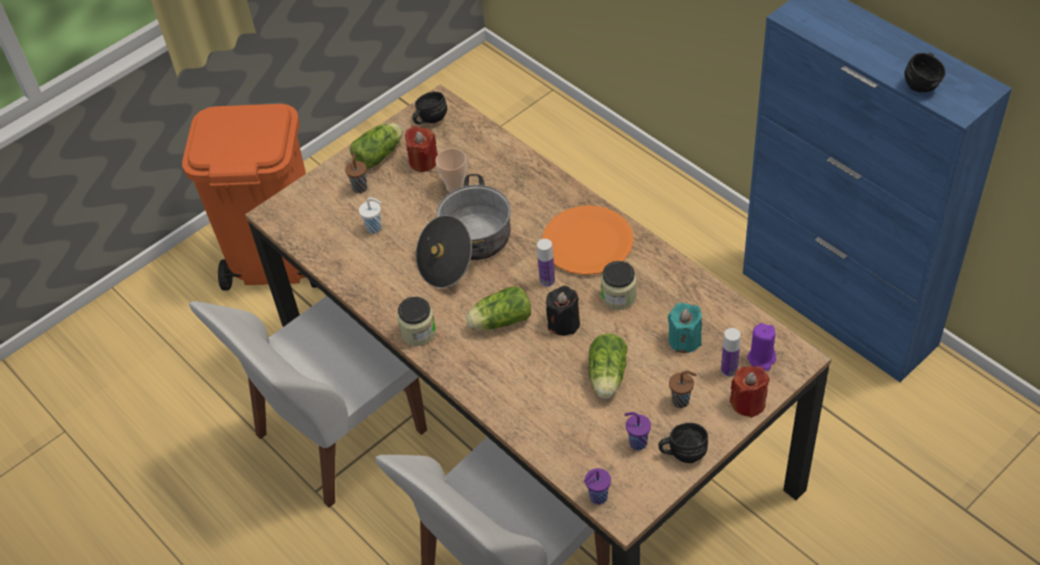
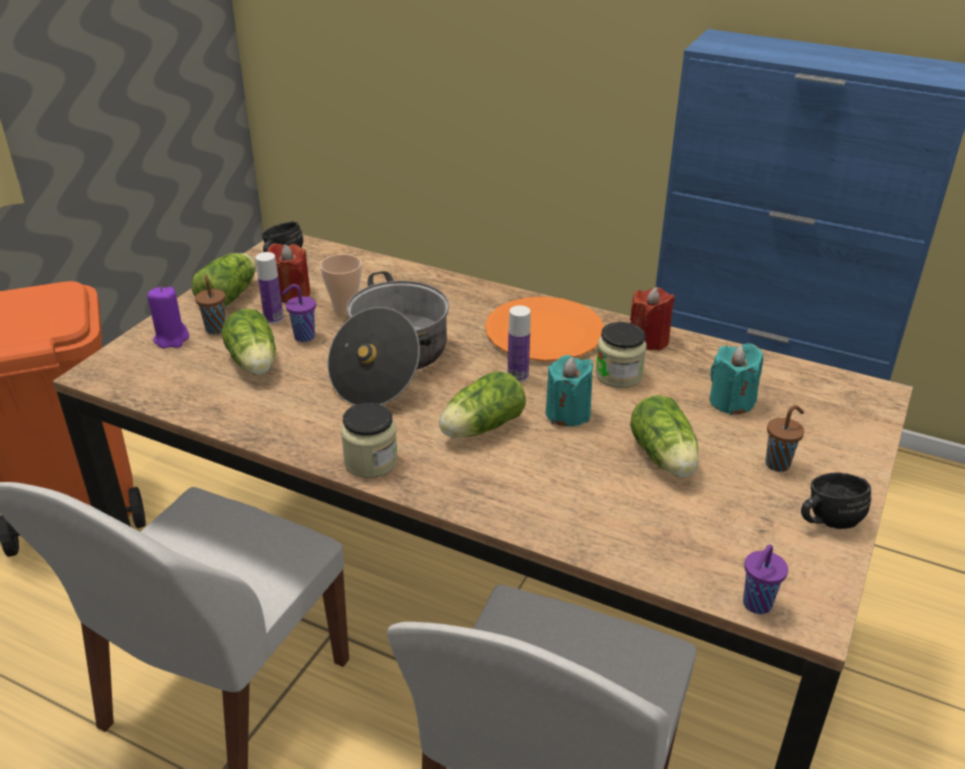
camera: 25 degrees left, 15 degrees down
white cup [359,197,382,234] -> lettuce [222,309,276,375]
black candle [546,286,580,336] -> turquoise candle [546,355,594,427]
purple cup [624,412,651,450] -> purple cup moved to [282,284,316,342]
bottle [721,328,741,377] -> bottle moved to [256,252,284,324]
red candle [730,366,770,418] -> red candle moved to [630,287,675,350]
purple candle [747,323,776,371] -> purple candle moved to [147,286,189,348]
black mug [905,53,945,93] -> none

